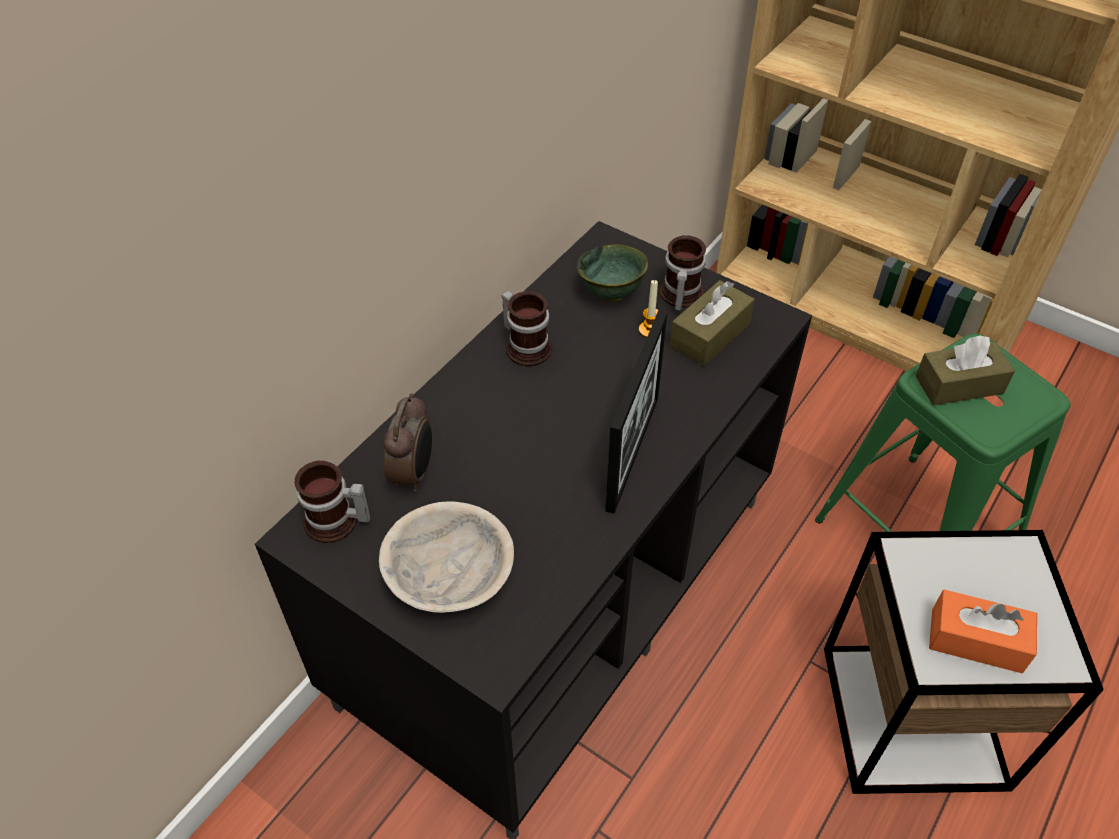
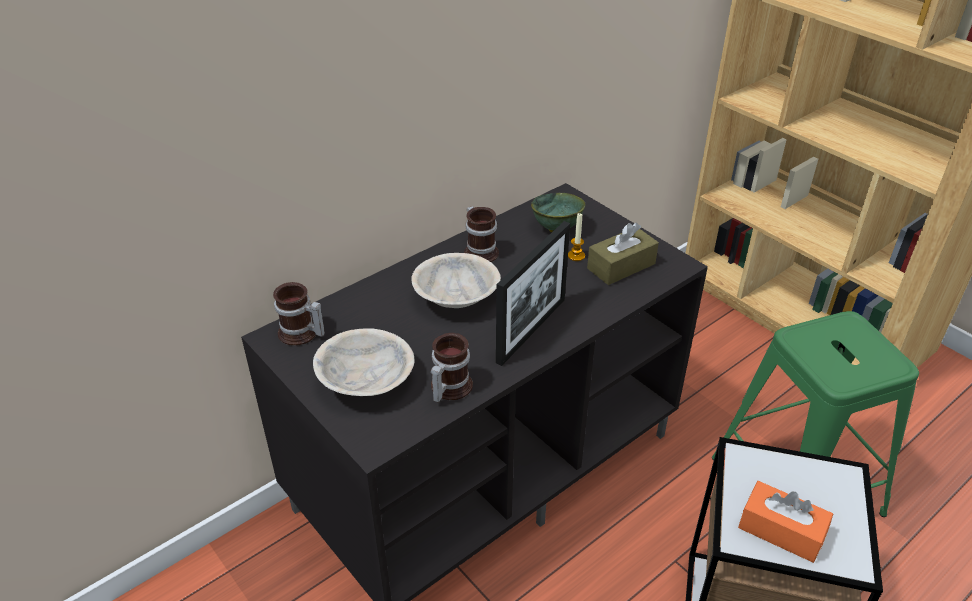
camera: 15 degrees right, 10 degrees down
alarm clock [384,393,432,492] -> none
mug [660,235,706,311] -> mug moved to [431,333,473,402]
brown tissue box [916,335,1015,405] -> none
none -> beige bowl [411,253,501,308]

